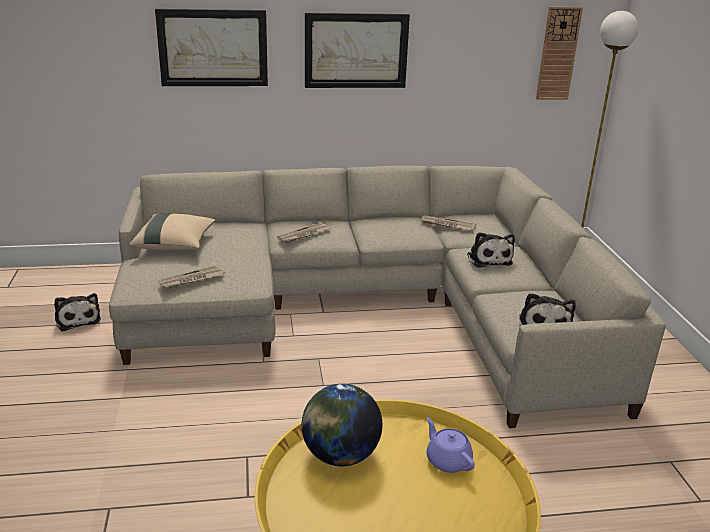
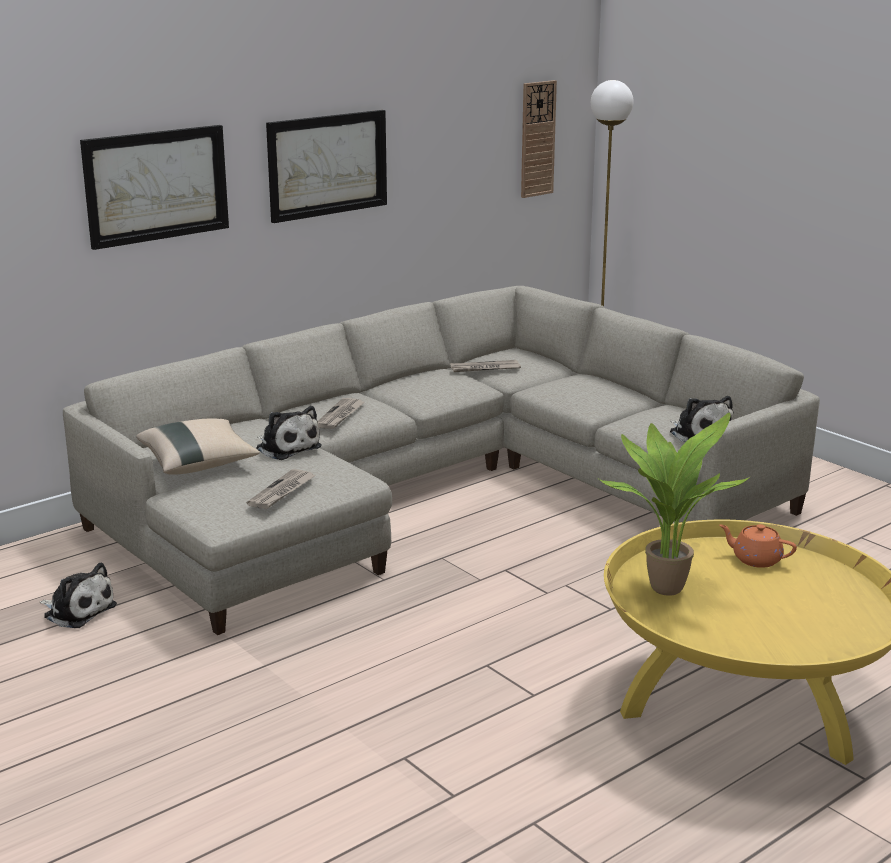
camera: 30 degrees left, 5 degrees down
globe [302,384,382,466] -> potted plant [599,413,751,596]
purple teapot [427,417,475,473] -> orange teapot [719,524,797,568]
plush toy [467,232,515,268] -> plush toy moved to [256,406,322,460]

